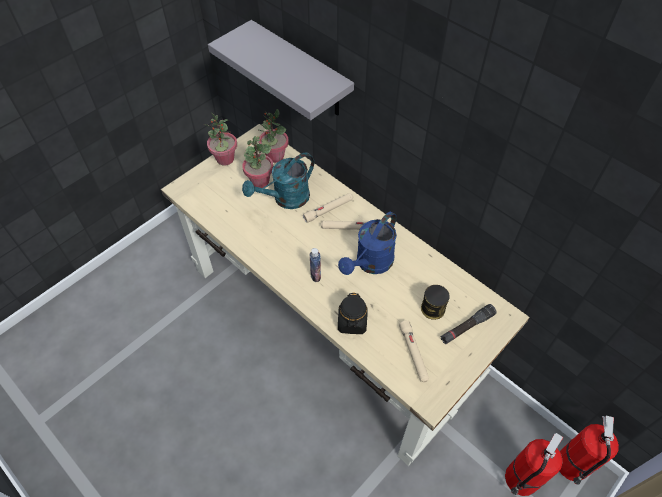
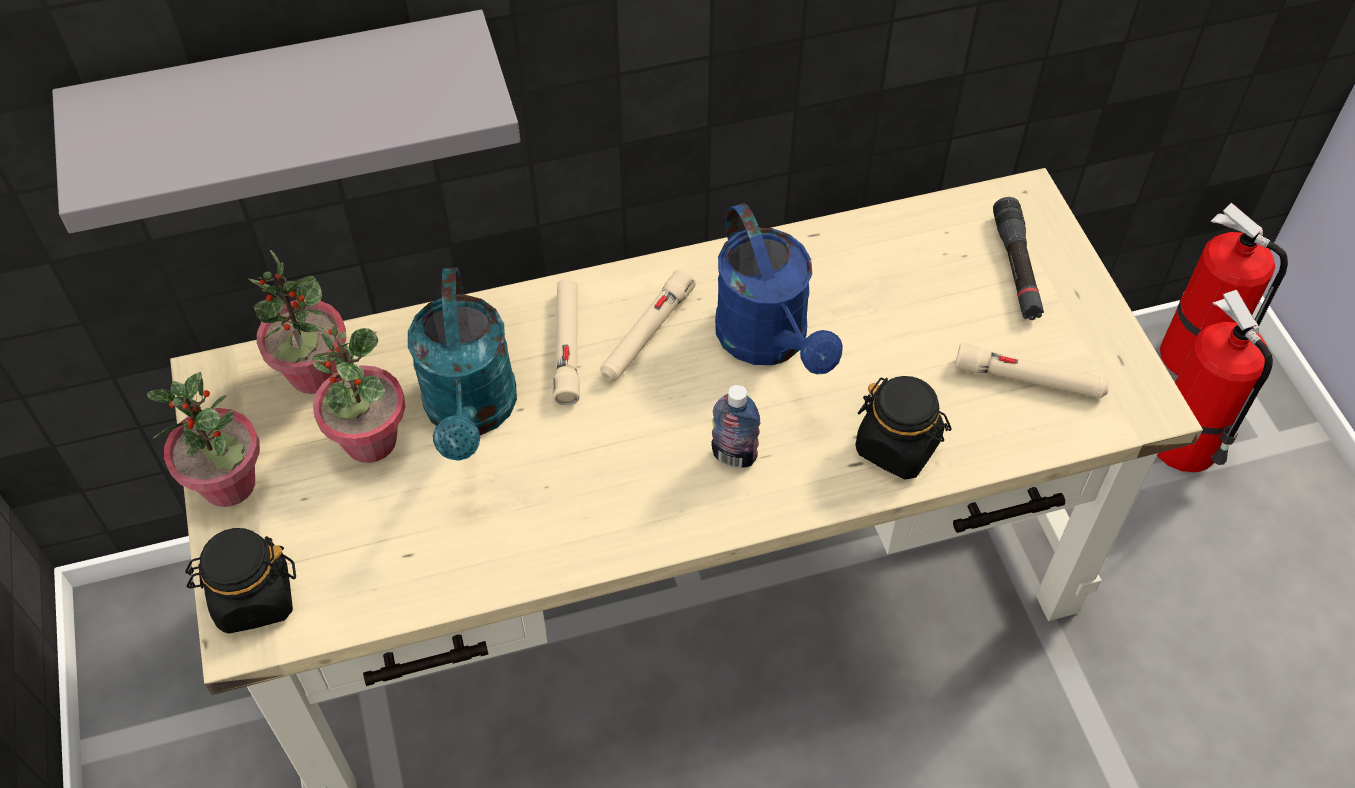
camera: 60 degrees left, 0 degrees up
can [421,285,450,320] -> none
none -> black jar [185,528,296,634]

